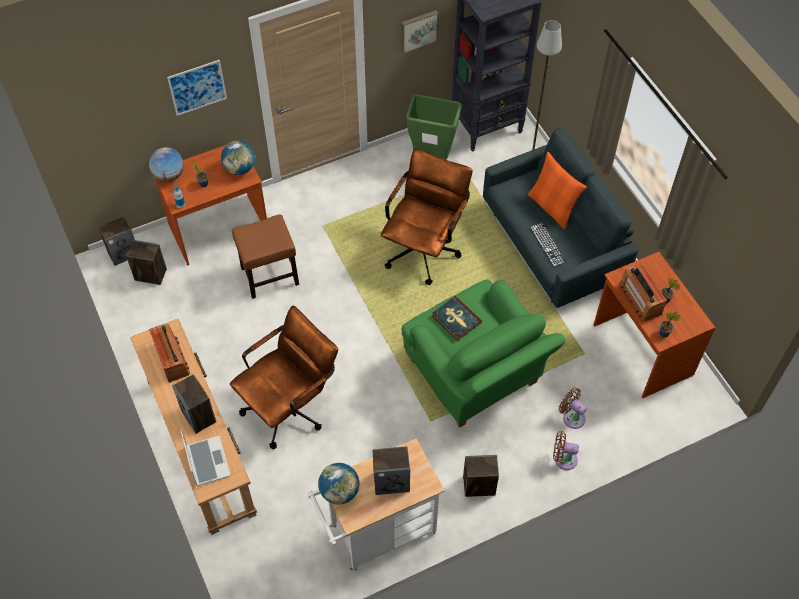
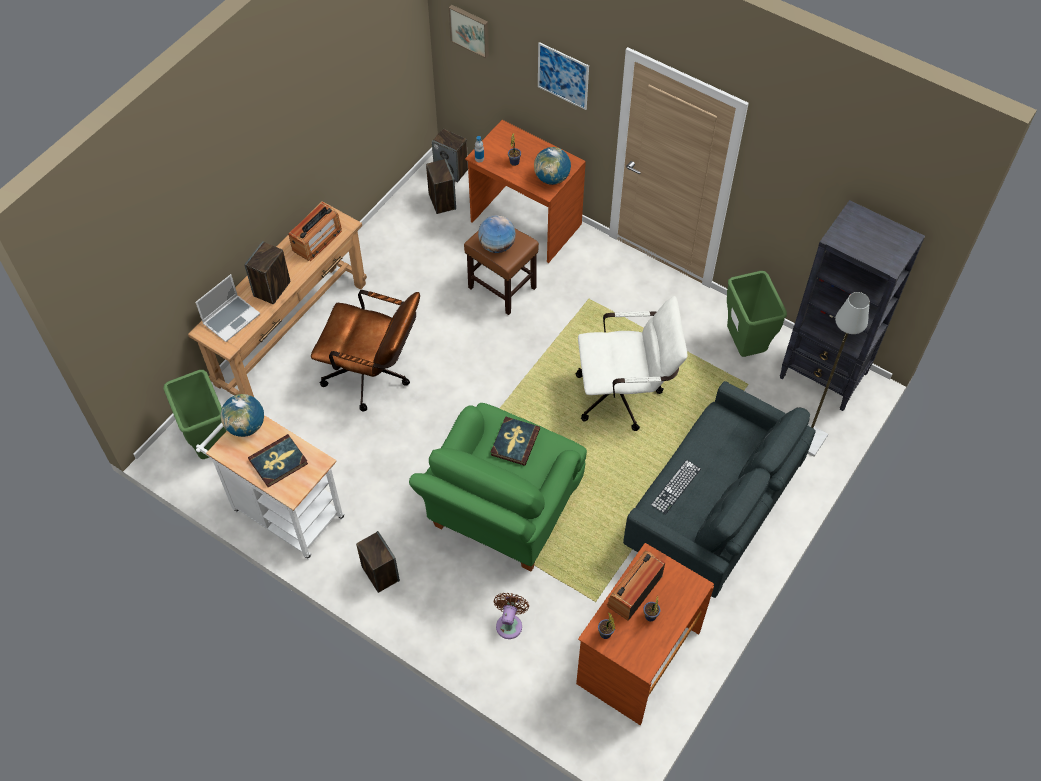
camera: 60 degrees right, 0 degrees up
globe [149,147,184,182] -> globe moved to [478,215,516,253]
speaker [373,446,410,495] -> book [248,434,308,487]
brown office chair [381,148,473,285] -> white office chair [575,296,687,431]
picture [401,10,439,54] -> picture moved to [449,5,489,58]
orange pillow [528,152,587,229] -> none
brown fan [553,431,579,470] -> none
none -> green trash can [163,370,227,459]

